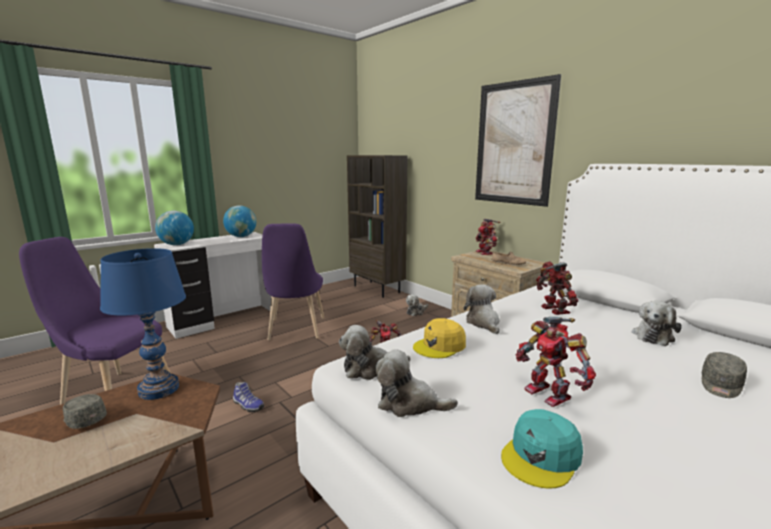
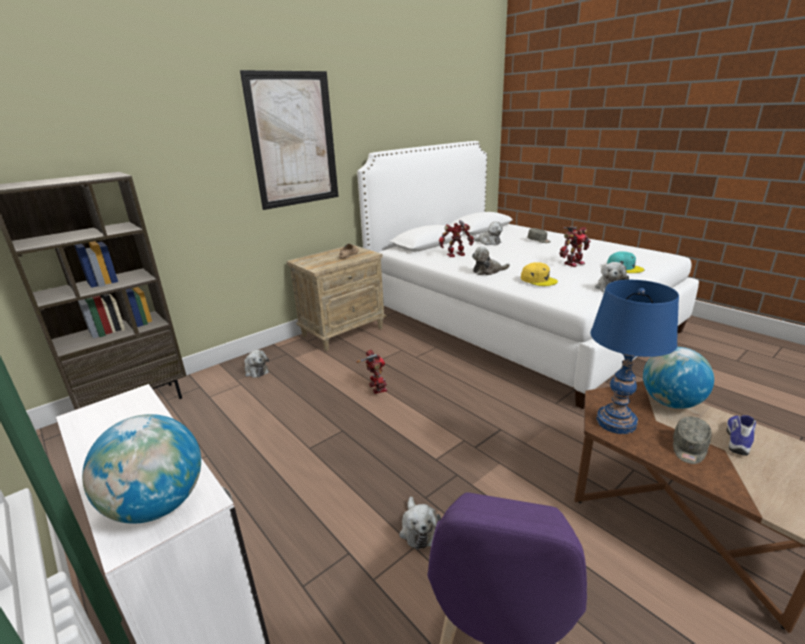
camera: 90 degrees left, 10 degrees up
globe [223,205,256,237] -> globe moved to [643,347,714,409]
shoe [233,382,264,412] -> shoe moved to [727,415,756,456]
purple chair [262,223,324,340] -> none
plush toy [339,325,410,380] -> plush toy moved to [399,496,441,550]
toy robot [476,219,500,255] -> none

